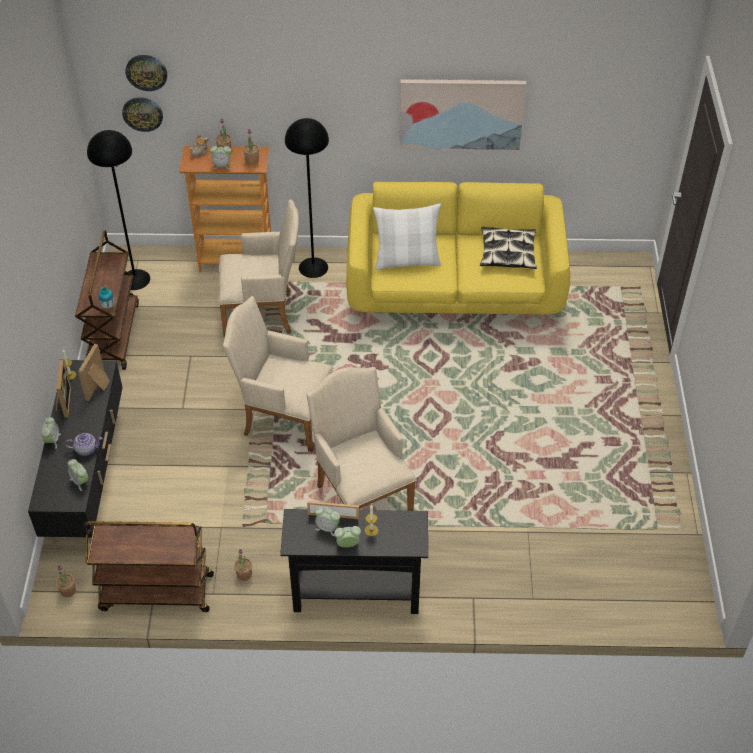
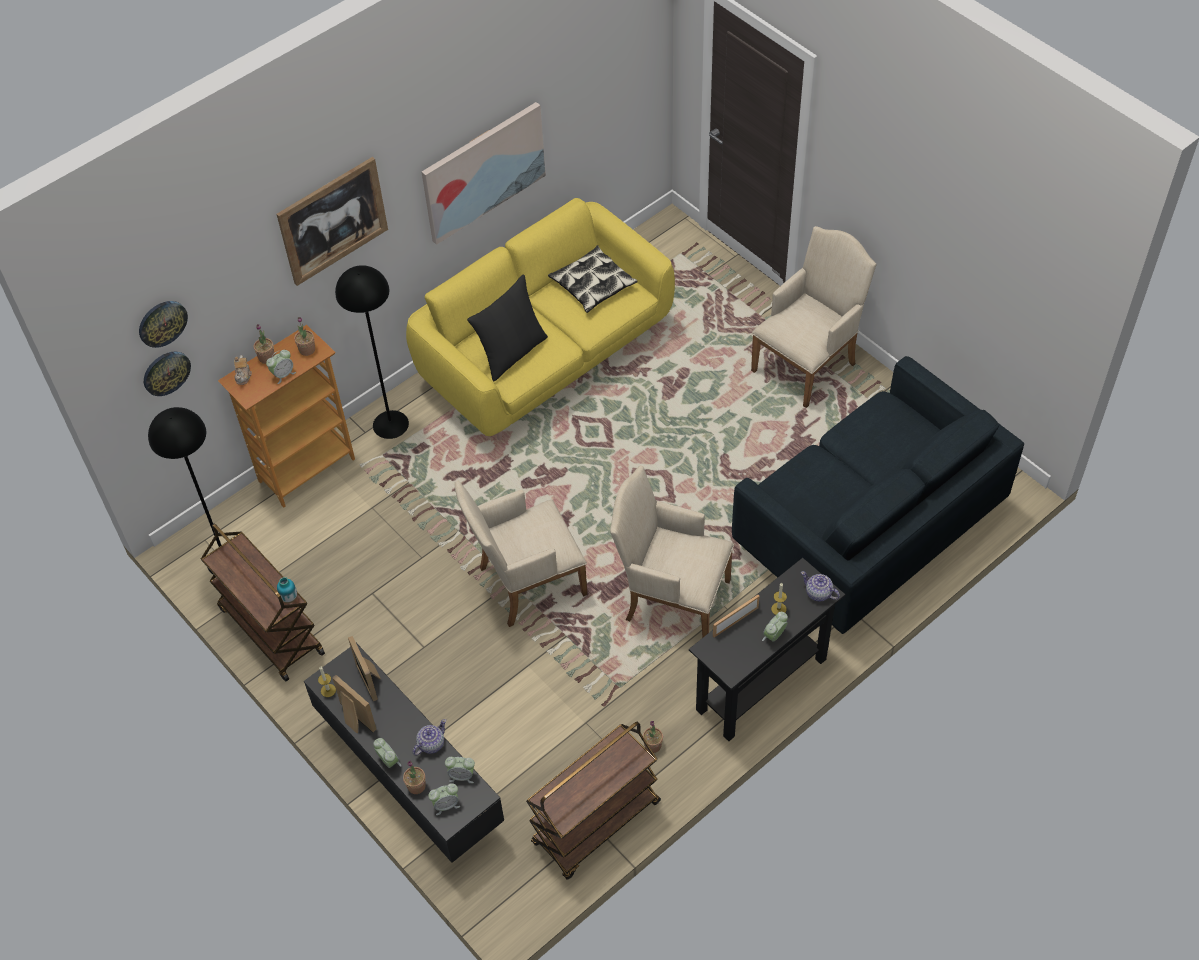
camera: 40 degrees left, 5 degrees up
potted plant [56,566,76,597] -> potted plant moved to [403,760,426,794]
beige armchair [219,200,299,337] -> beige armchair moved to [751,226,877,408]
alarm clock [315,506,340,536] -> alarm clock moved to [428,783,460,815]
white pillow [373,203,441,270] -> black pillow [467,274,548,381]
none -> picture [276,157,388,286]
none -> blue sofa [732,356,1024,634]
none -> teapot [801,571,840,601]

